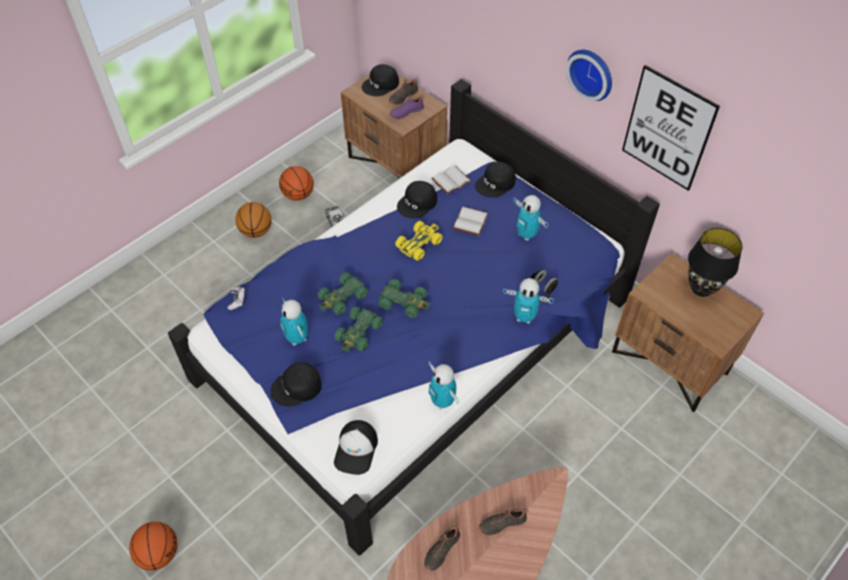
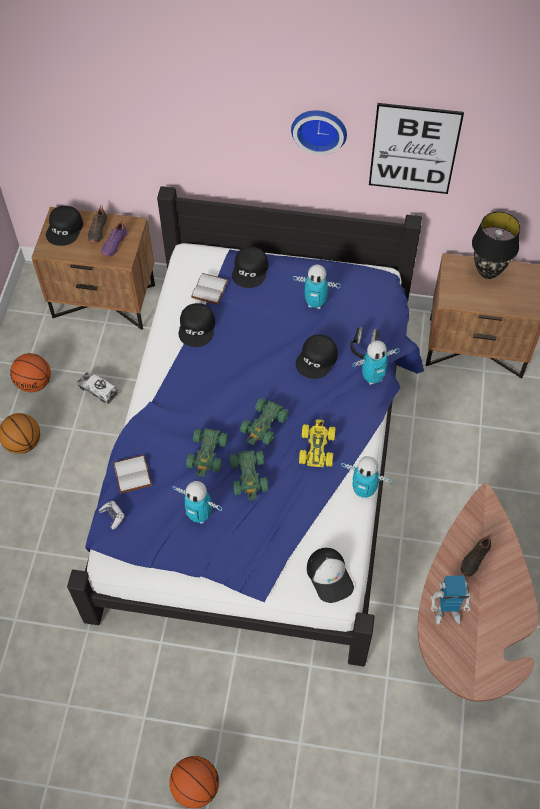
camera: 35 degrees left, 5 degrees up
black cap [270,362,322,407] -> black cap moved to [296,335,338,379]
green toy car [378,279,430,318] -> green toy car turned 135 degrees clockwise [240,398,289,445]
yellow toy car [395,221,443,261] -> yellow toy car moved to [299,419,335,467]
black shoe [425,524,460,571] -> toy robot [431,575,471,625]
white book [453,206,489,236] -> white book moved to [113,455,152,493]

